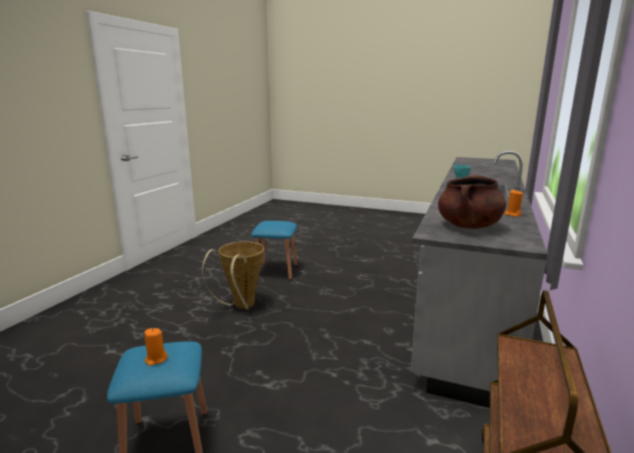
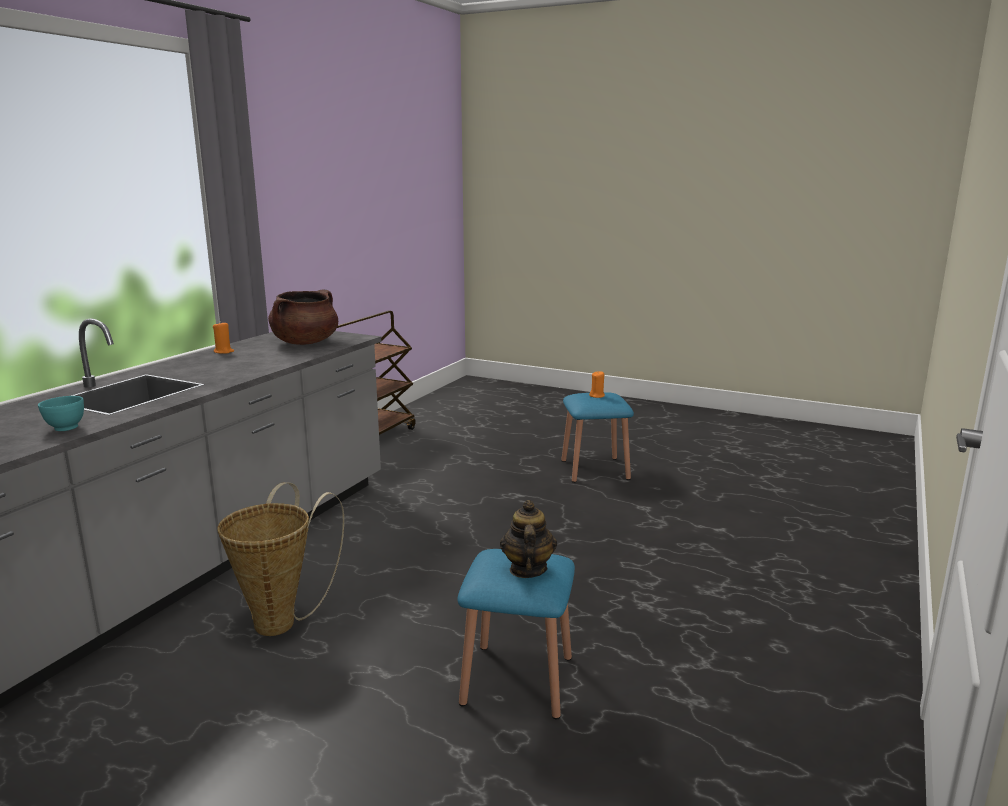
camera: 175 degrees left, 0 degrees up
basket [202,241,264,309] -> basket moved to [218,482,344,636]
none -> teapot [500,500,557,578]

